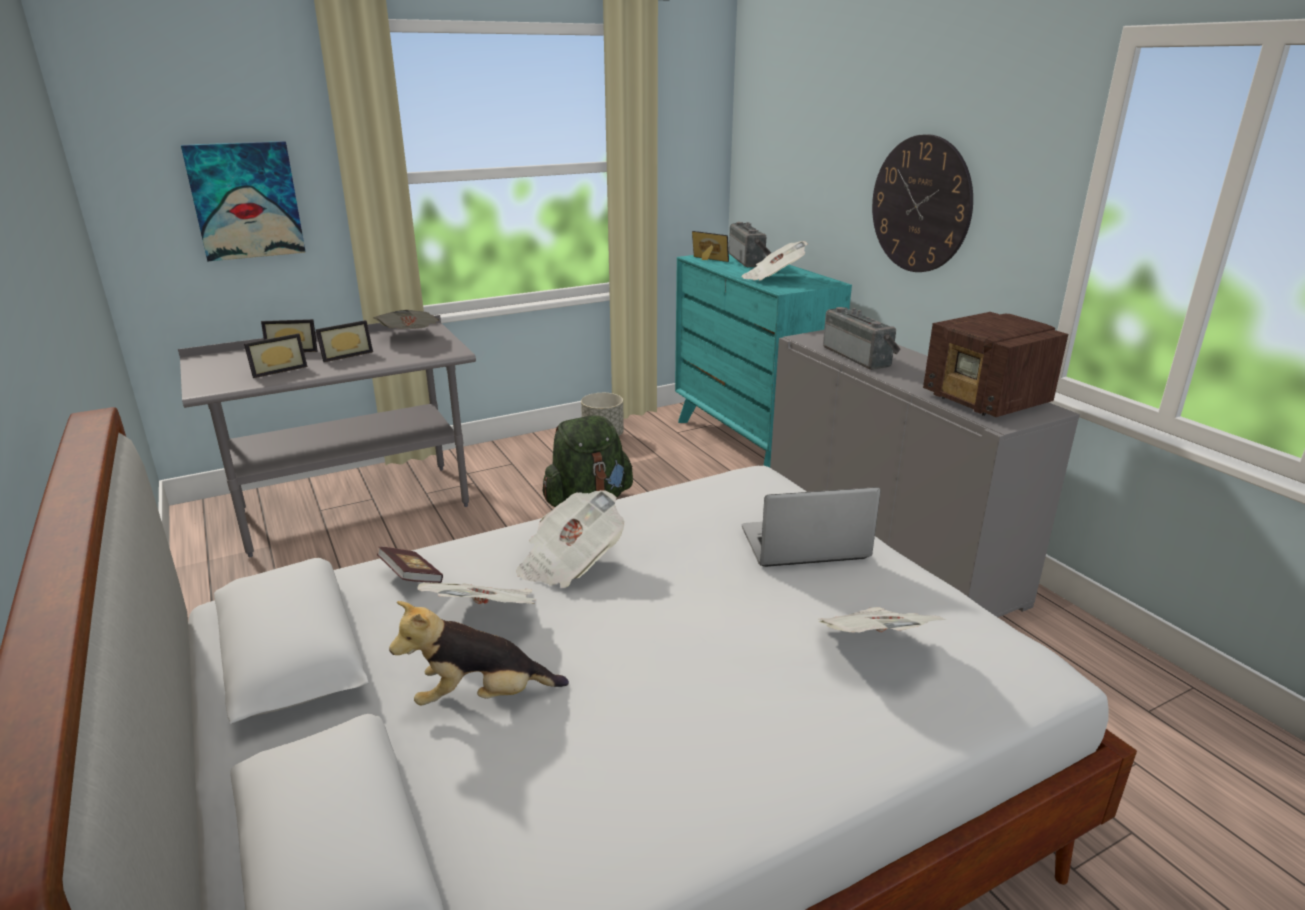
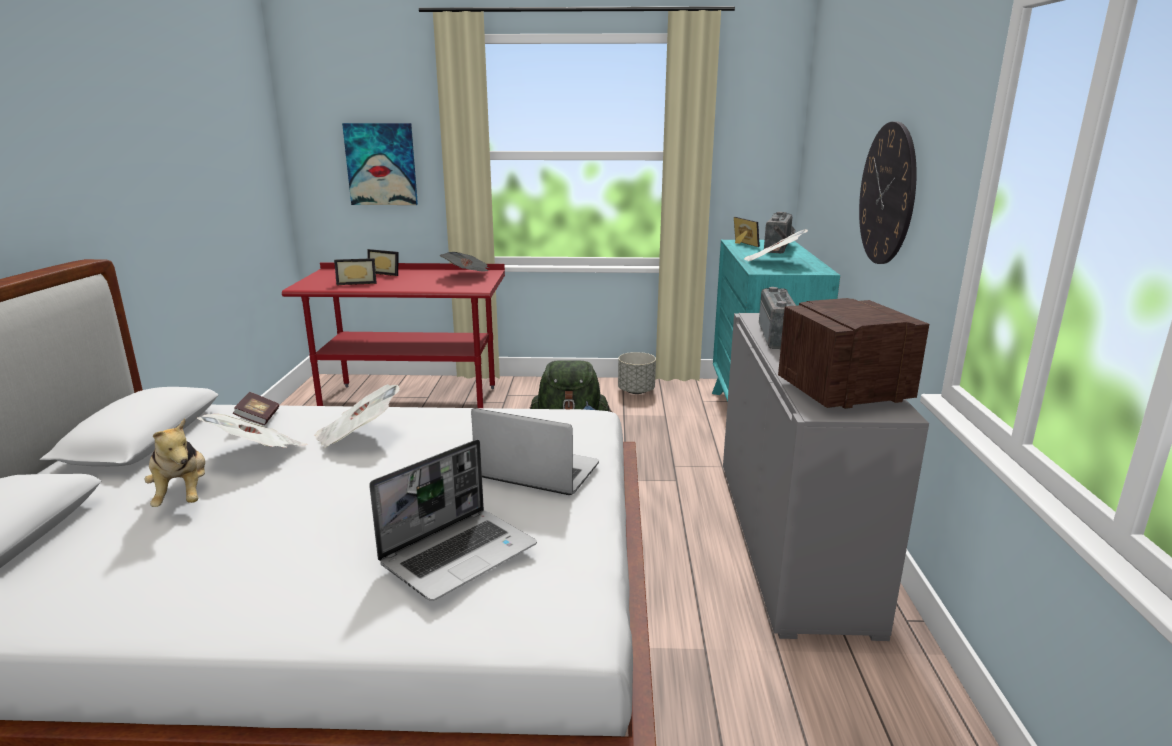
camera: 30 degrees right, 5 degrees down
grey desk [178,315,476,557] -> red desk [282,263,505,408]
picture frame [316,320,373,362] -> none
plush toy [389,601,569,706] -> plush toy turned 135 degrees counterclockwise [144,418,205,507]
newspaper [819,607,947,633] -> laptop [369,439,537,601]
radio [923,312,1068,417] -> radio turned 75 degrees clockwise [778,298,929,409]

